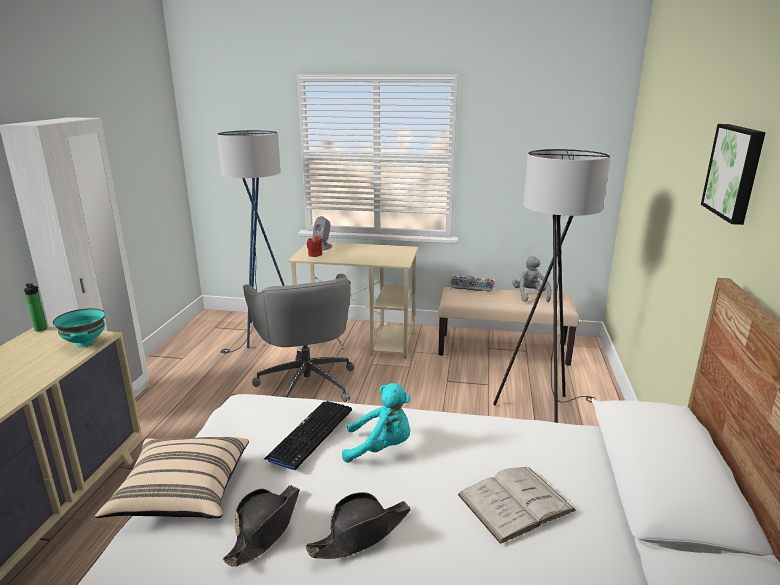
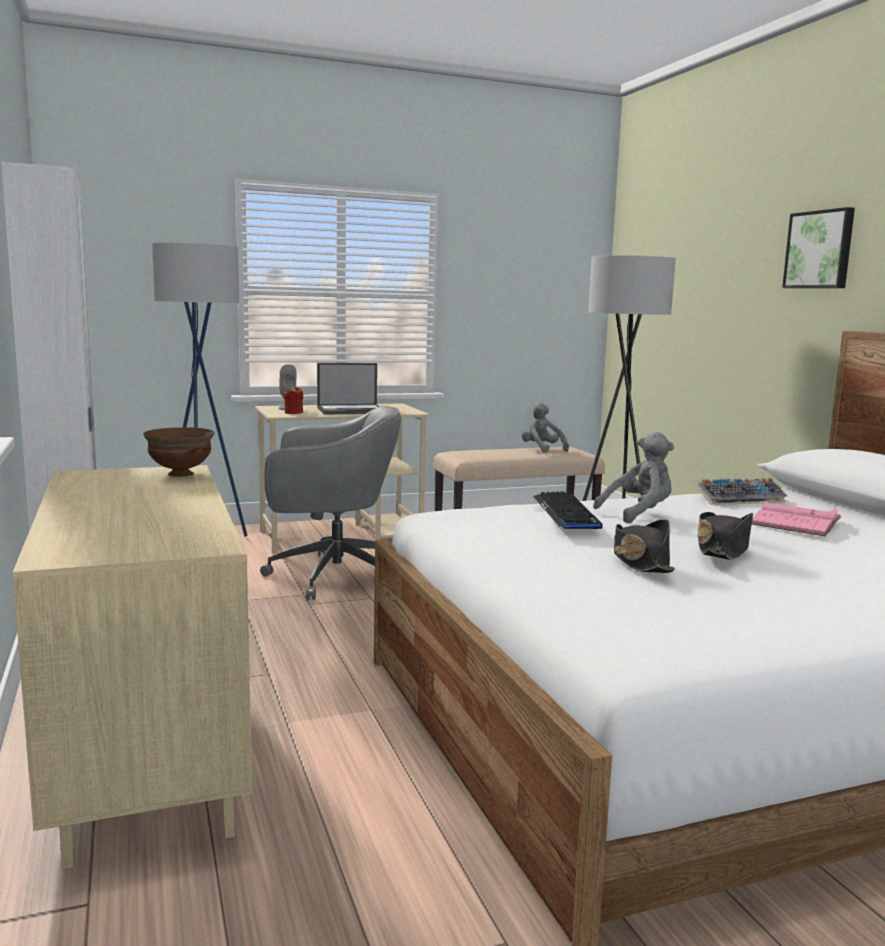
camera: 30 degrees left, 10 degrees down
bottle [24,283,47,331] -> none
turquoise bowl [53,308,105,347] -> brown bowl [143,427,214,477]
beige pillow [95,437,249,519] -> none
grey office chair [243,274,354,402] -> grey office chair turned 45 degrees counterclockwise [260,406,401,600]
turquoise plush toy [342,383,410,463] -> grey plush toy [593,432,674,523]
keyboard [448,275,495,293] -> keyboard moved to [693,478,787,505]
white book [458,467,576,544] -> pink book [752,502,841,536]
none -> laptop [317,363,379,414]

